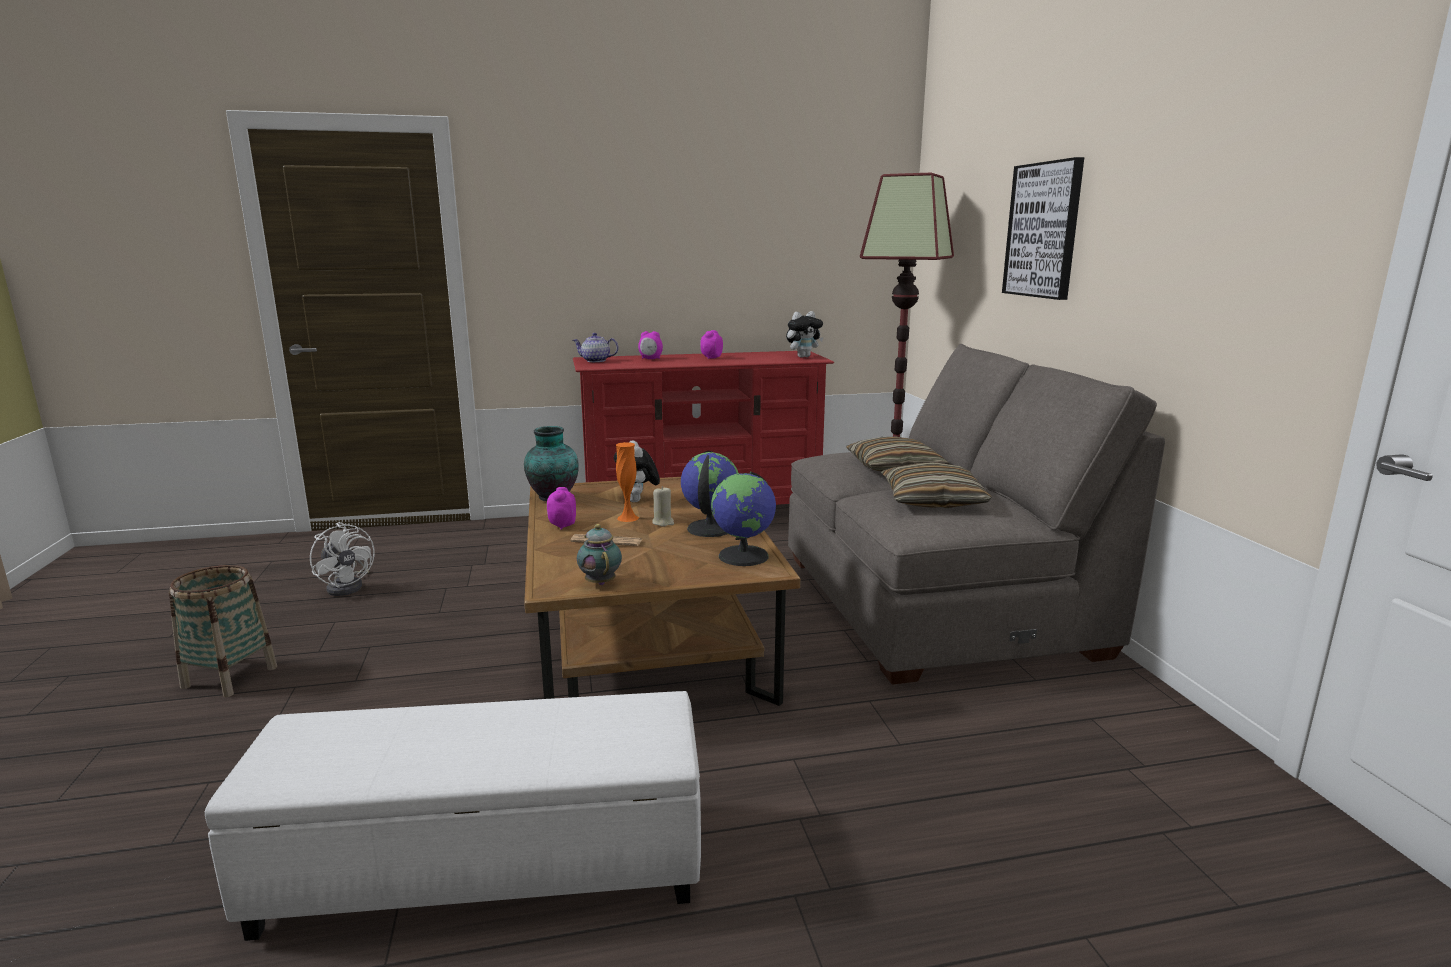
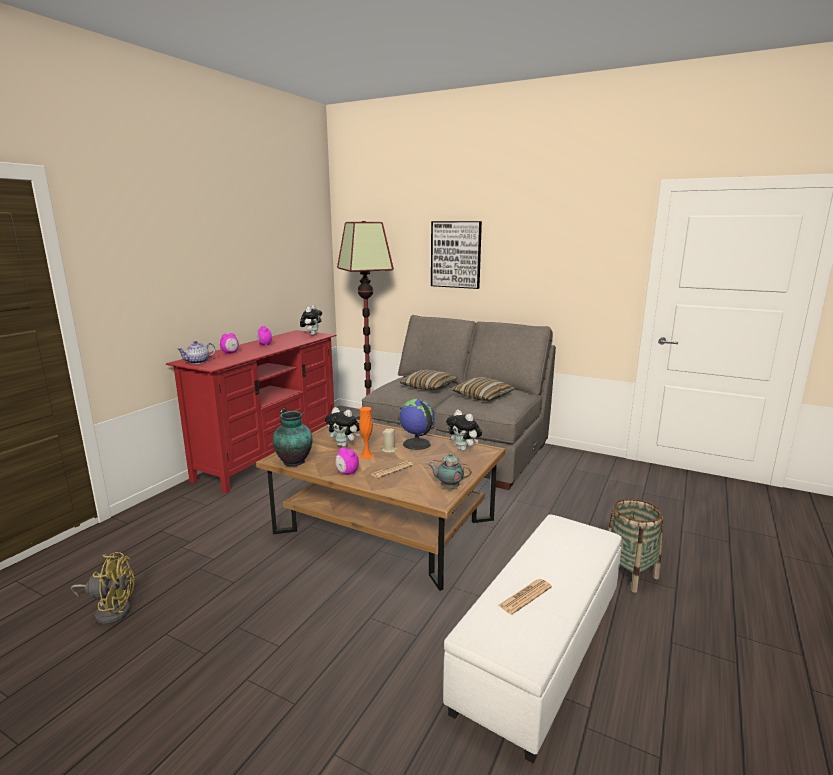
camera: 50 degrees left, 0 degrees up
basket [169,565,277,697] -> basket moved to [608,499,663,593]
white fan [310,522,375,596] -> yellow fan [71,552,135,625]
globe [711,472,776,566] -> plush toy [446,410,482,451]
none -> newspaper [498,579,552,615]

